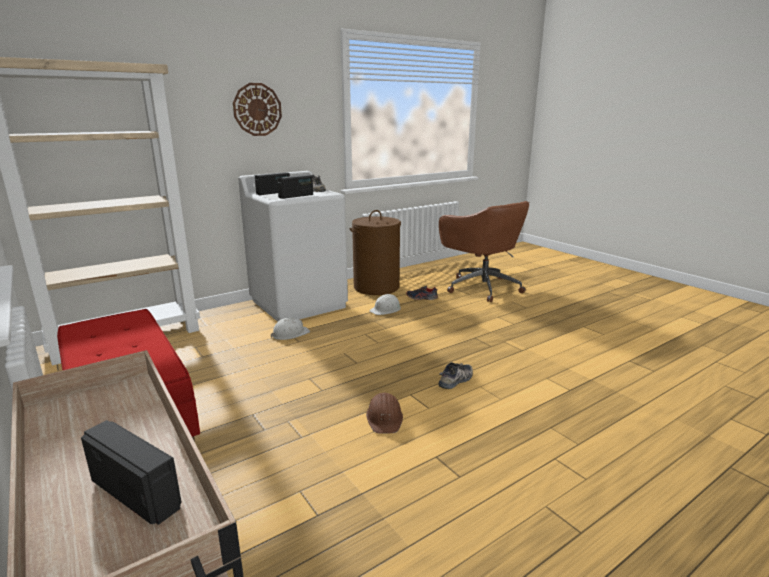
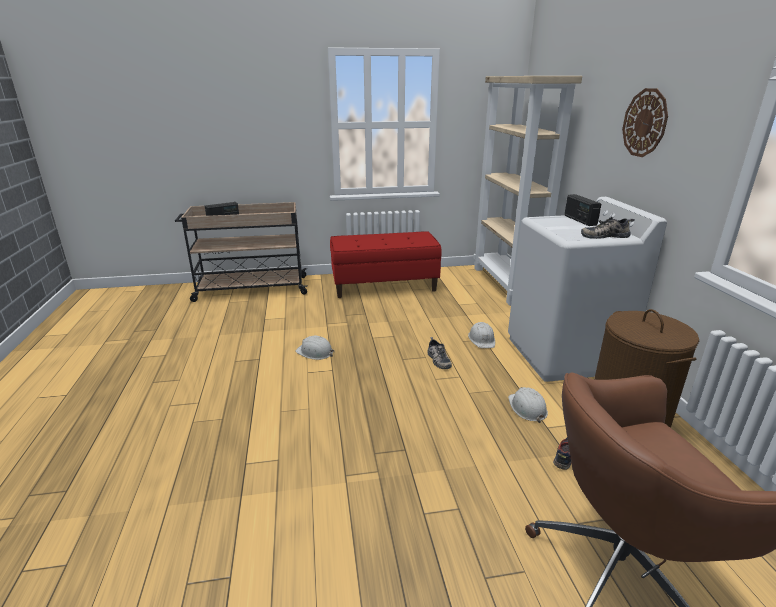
camera: 115 degrees right, 5 degrees up
radio [277,175,313,199] -> none
brown hard hat [366,392,403,434] -> white hard hat [295,336,334,360]
shoe [439,362,473,389] -> shoe moved to [427,337,452,369]

